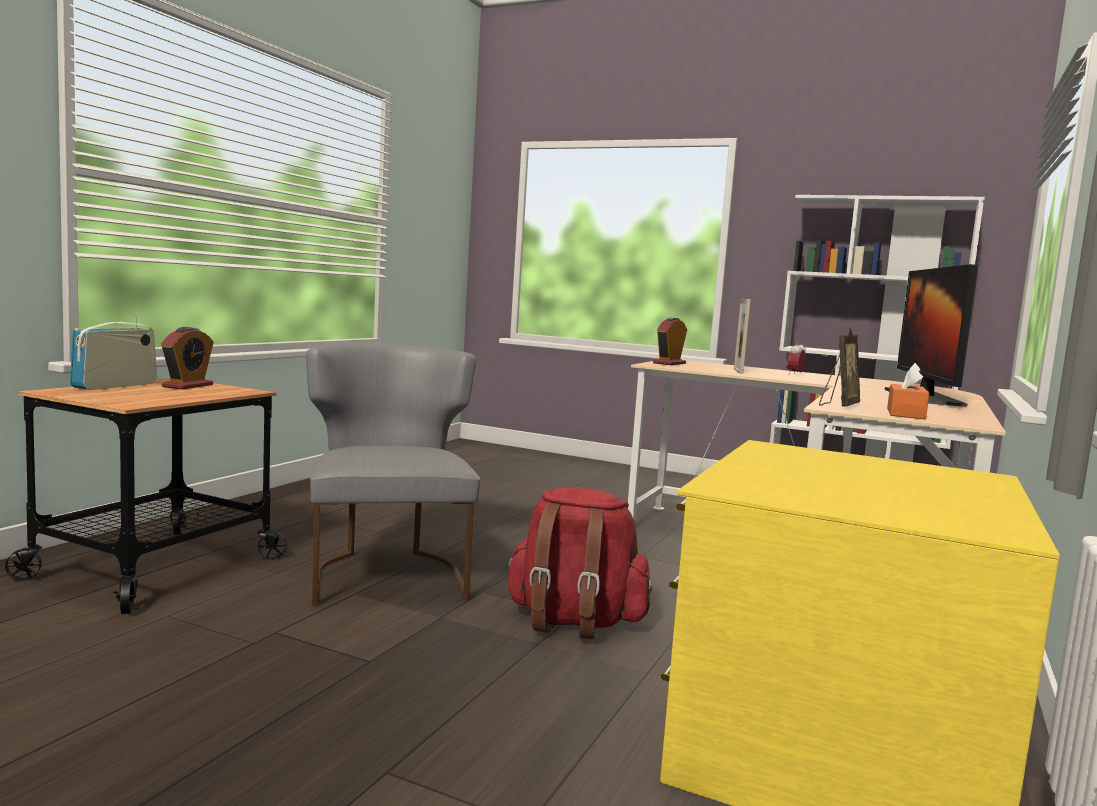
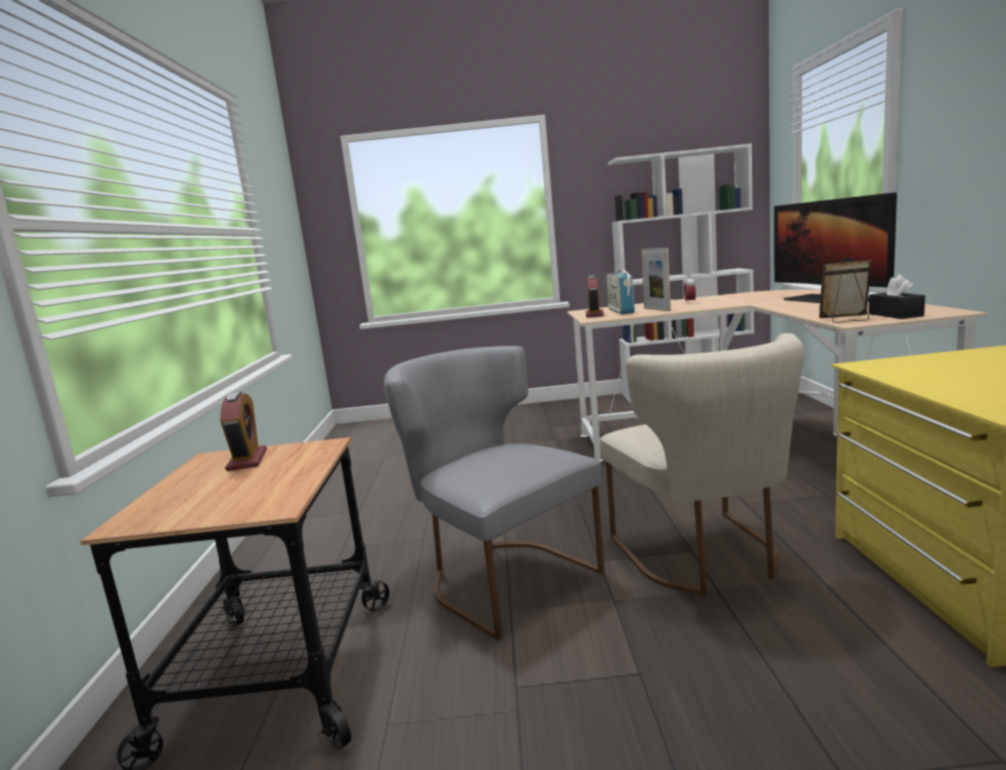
camera: 25 degrees left, 5 degrees up
radio [70,315,157,390] -> radio moved to [607,265,635,314]
red backpack [506,487,652,640] -> beige chair [600,333,804,596]
picture frame [819,328,860,407] -> picture frame turned 90 degrees counterclockwise [819,256,872,323]
orange tissue box [887,363,929,419] -> black tissue box [869,275,925,319]

